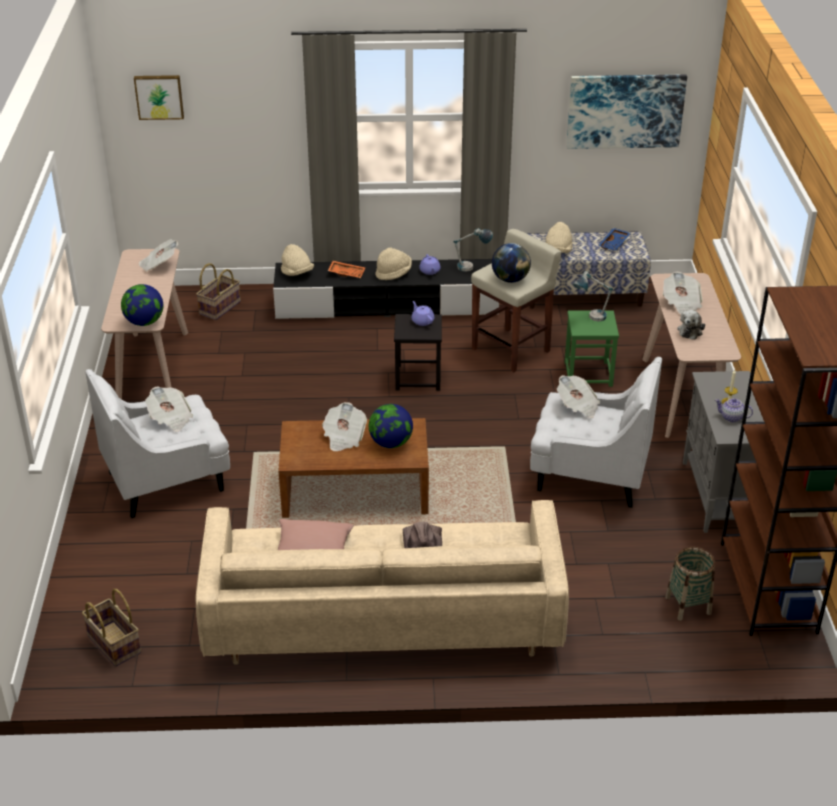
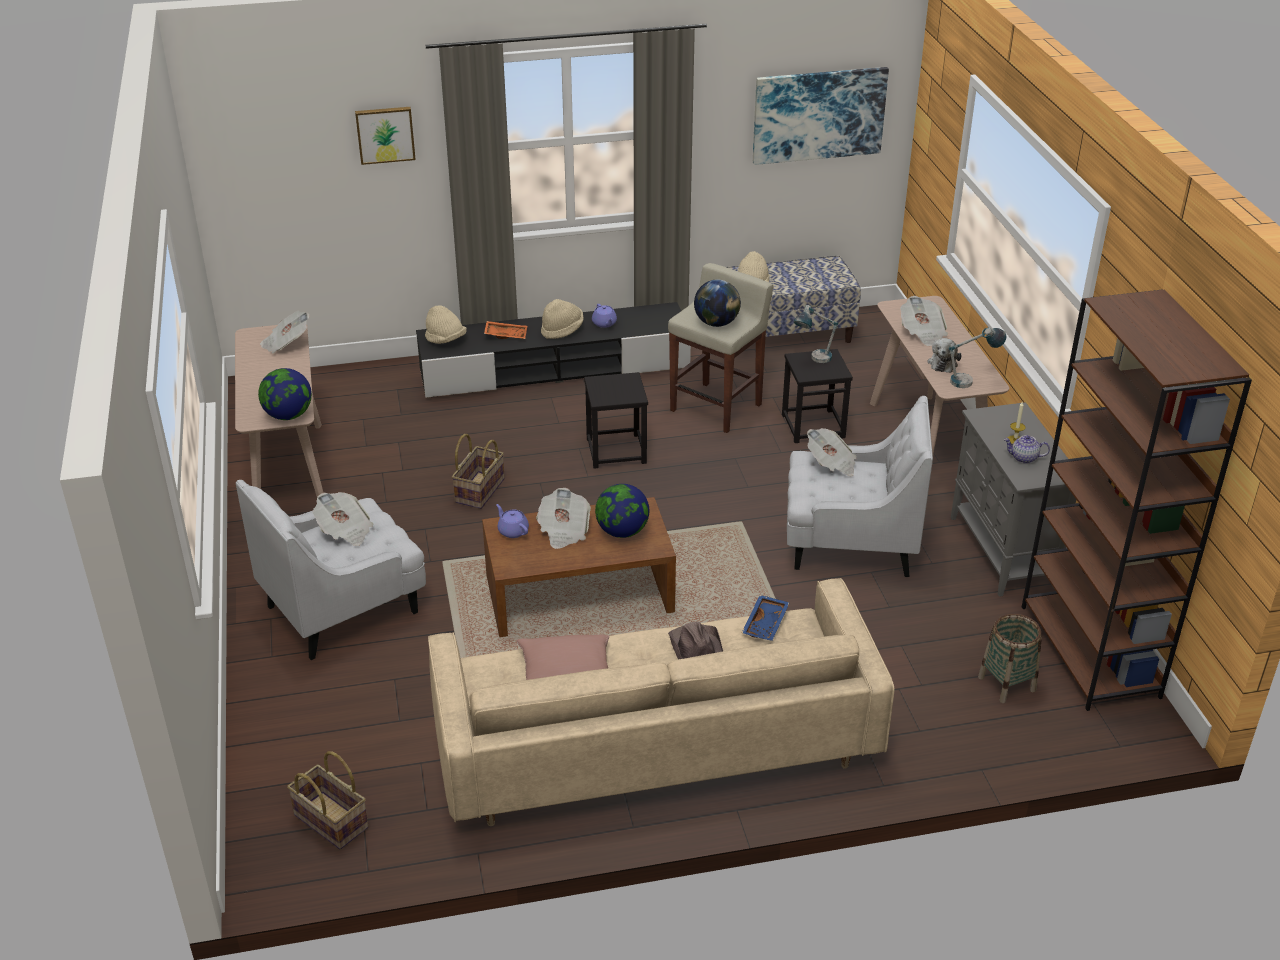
camera: 10 degrees left, 0 degrees up
picture [134,75,184,120] -> picture moved to [355,107,416,165]
basket [196,263,241,320] -> basket moved to [452,434,505,509]
purple teapot [412,301,434,326] -> purple teapot moved to [496,504,529,538]
table lamp [454,228,493,272] -> table lamp moved to [949,328,1007,388]
green stool [565,311,619,387] -> black stool [782,349,853,443]
blue tray [598,228,631,251] -> blue tray moved to [742,595,790,641]

